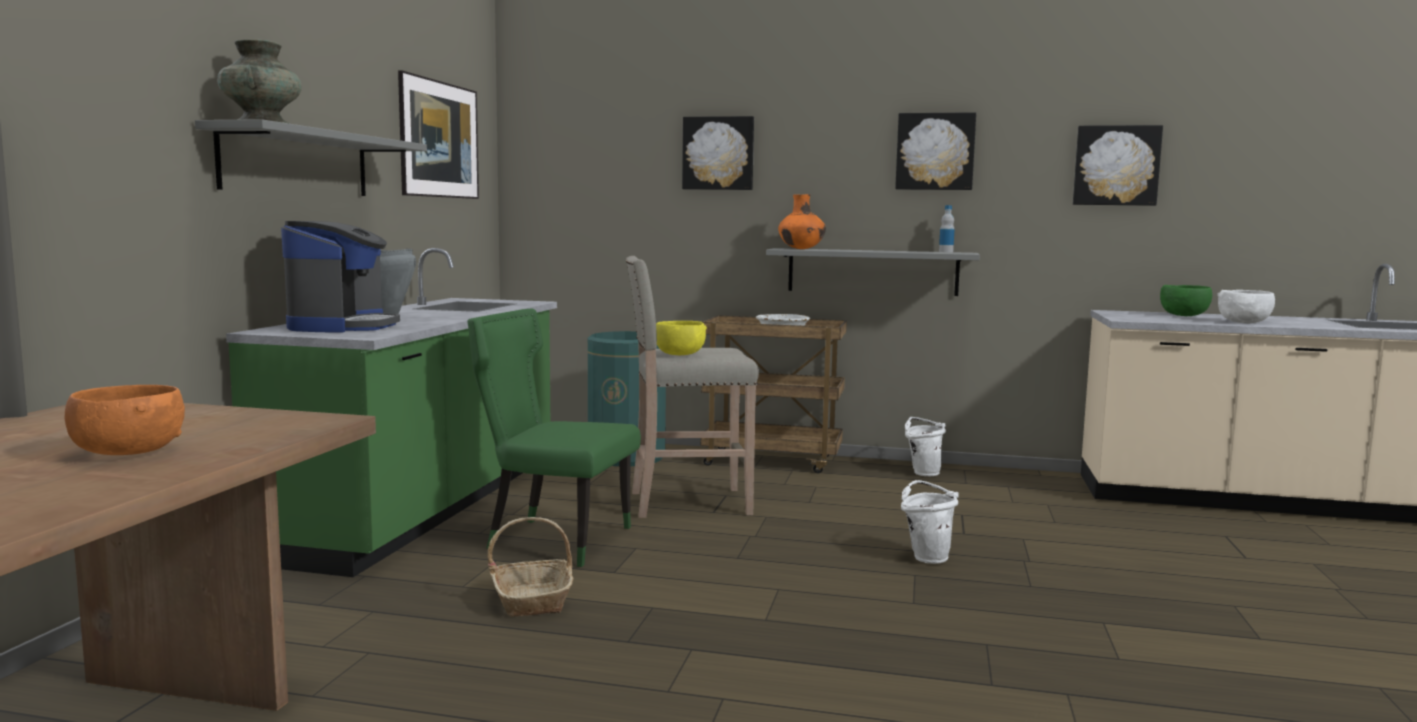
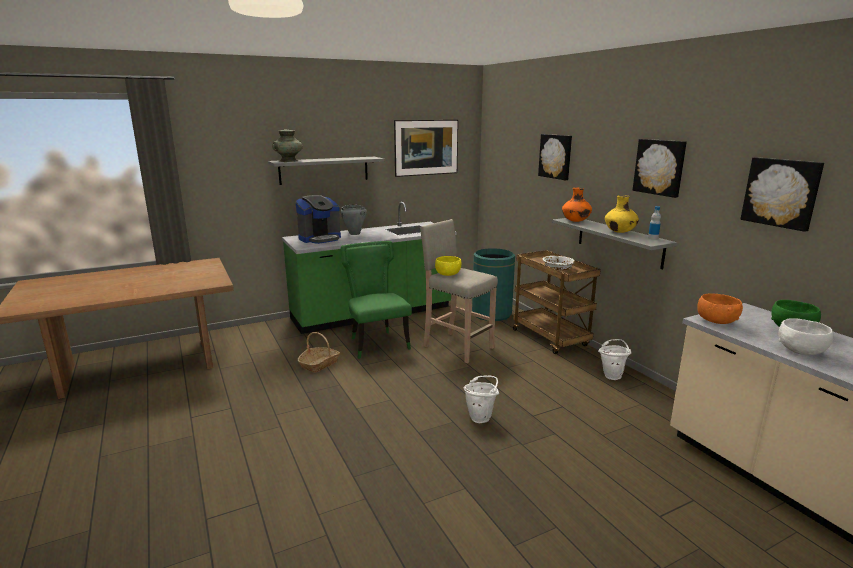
camera: 50 degrees right, 10 degrees up
orange bowl [65,385,185,455] -> orange bowl moved to [697,293,743,324]
none -> yellow vase [605,195,639,233]

